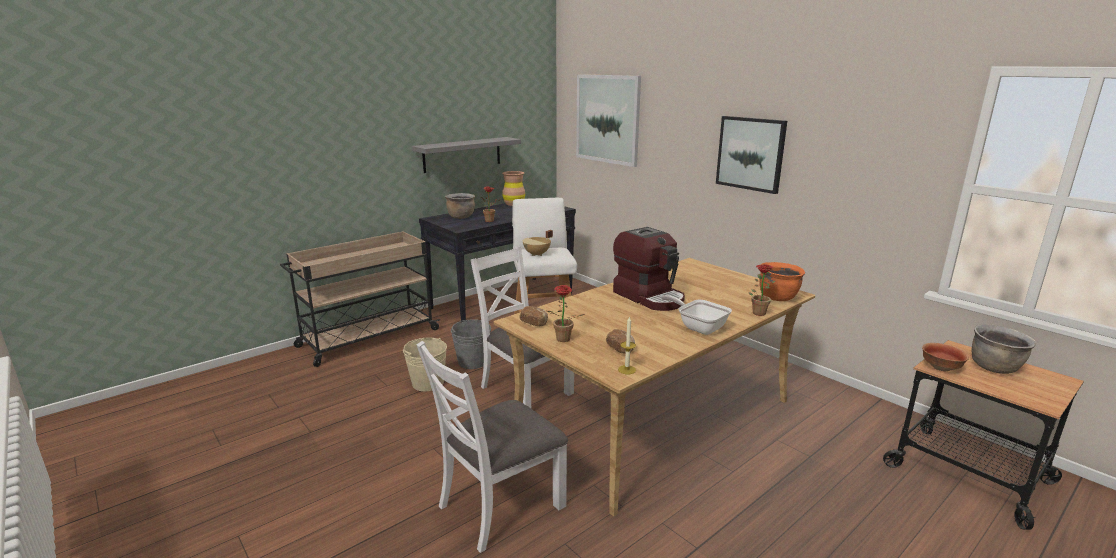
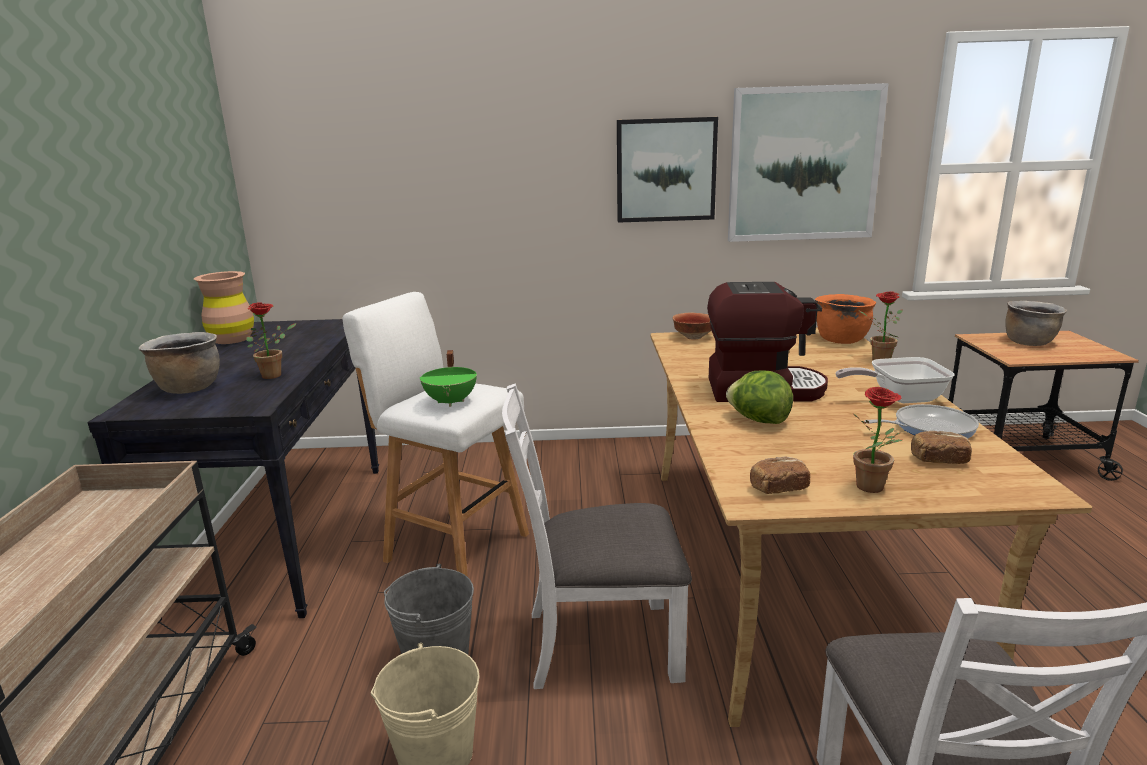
camera: 50 degrees left, 0 degrees up
grey shelf [412,137,521,173] -> none
beige cooking pot [523,230,553,256] -> green cooking pot [420,350,477,407]
picture [576,74,641,167] -> picture moved to [728,83,889,242]
candle [618,316,636,374] -> none
bowl [922,343,969,371] -> bowl moved to [672,312,712,340]
none -> lettuce [726,370,793,424]
none -> frying pan [864,404,979,438]

